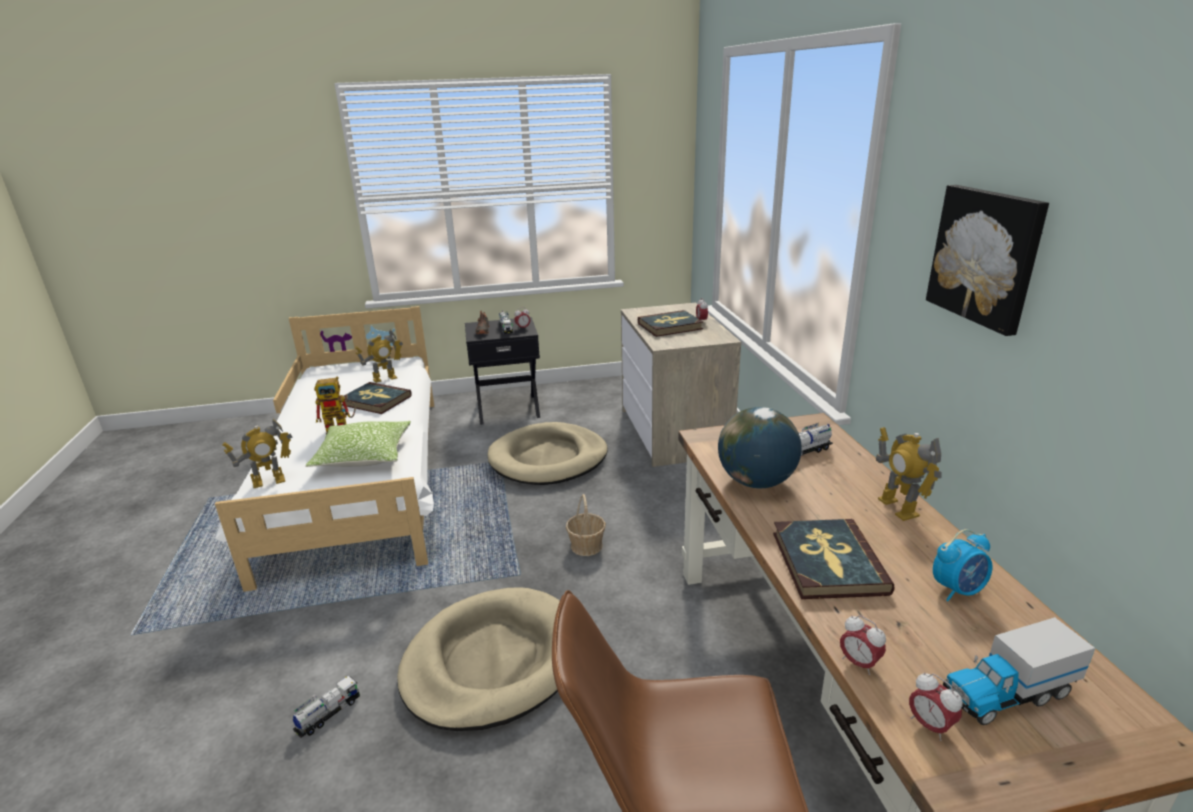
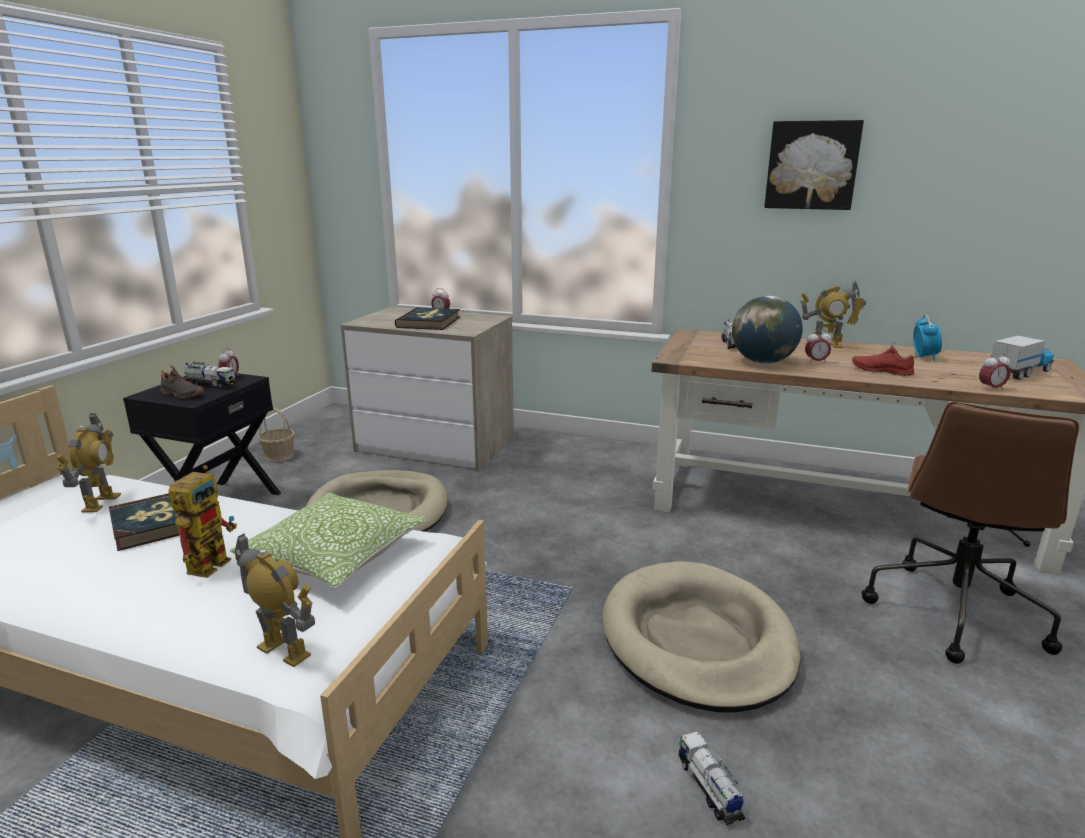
camera: 60 degrees left, 5 degrees down
toy robot [222,418,293,488] -> toy robot turned 60 degrees counterclockwise [235,533,315,667]
basket [566,494,606,556] -> basket moved to [258,408,295,462]
book [773,519,894,599] -> red shoe [852,342,918,376]
alarm clock [909,672,963,741] -> alarm clock moved to [805,330,831,363]
toy truck [943,617,1095,725] -> toy truck turned 135 degrees counterclockwise [991,336,1054,380]

